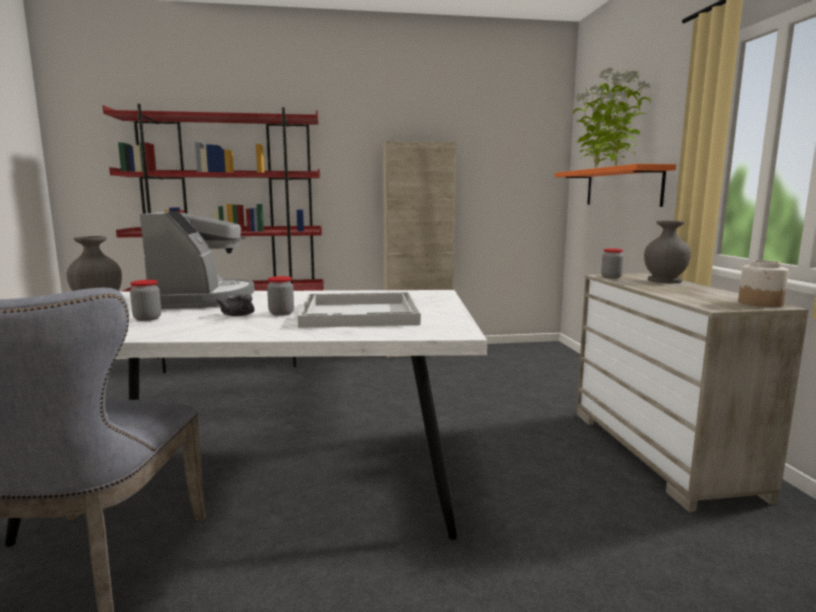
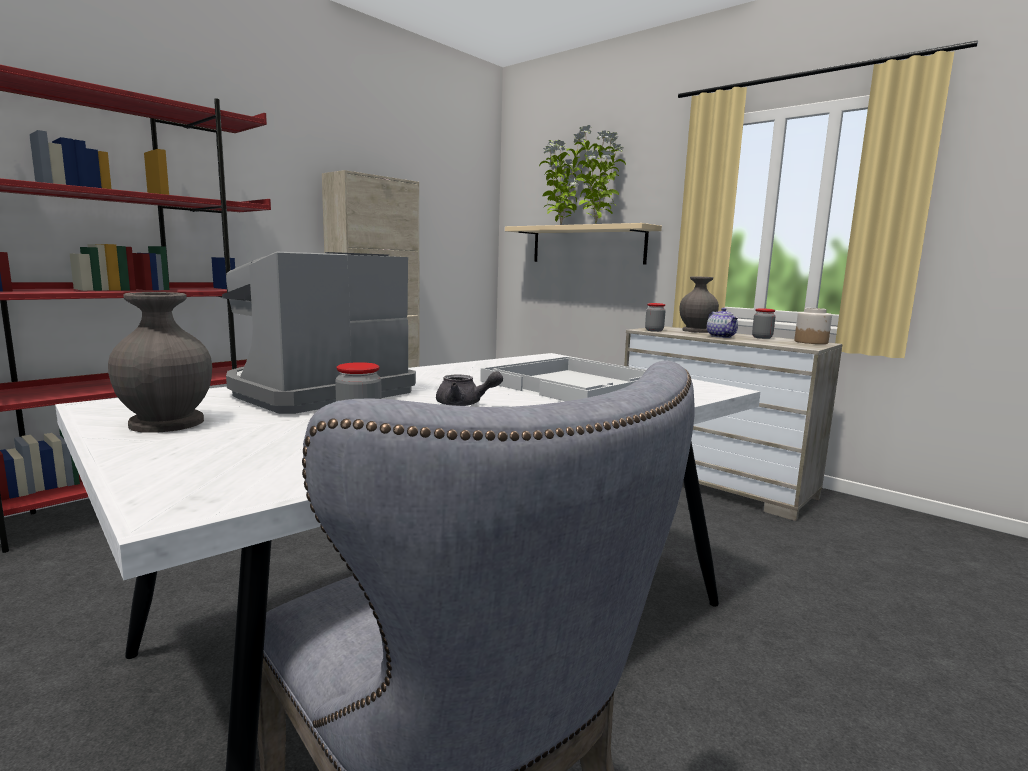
camera: 40 degrees left, 0 degrees up
coffee machine [140,211,255,309] -> coffee machine turned 90 degrees counterclockwise [222,252,416,414]
jar [267,276,294,316] -> jar moved to [752,308,776,339]
orange shelf [555,164,676,207] -> beige shelf [505,223,662,265]
none -> teapot [707,308,739,338]

